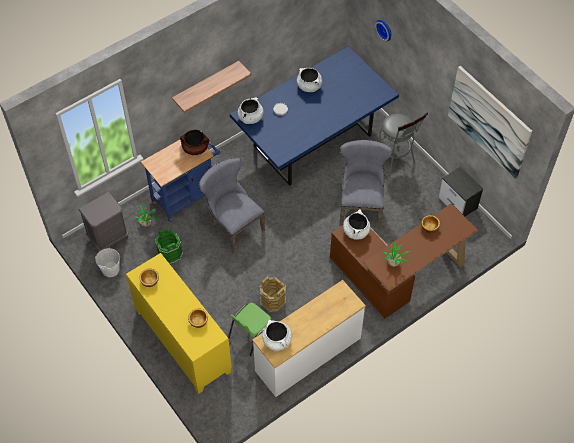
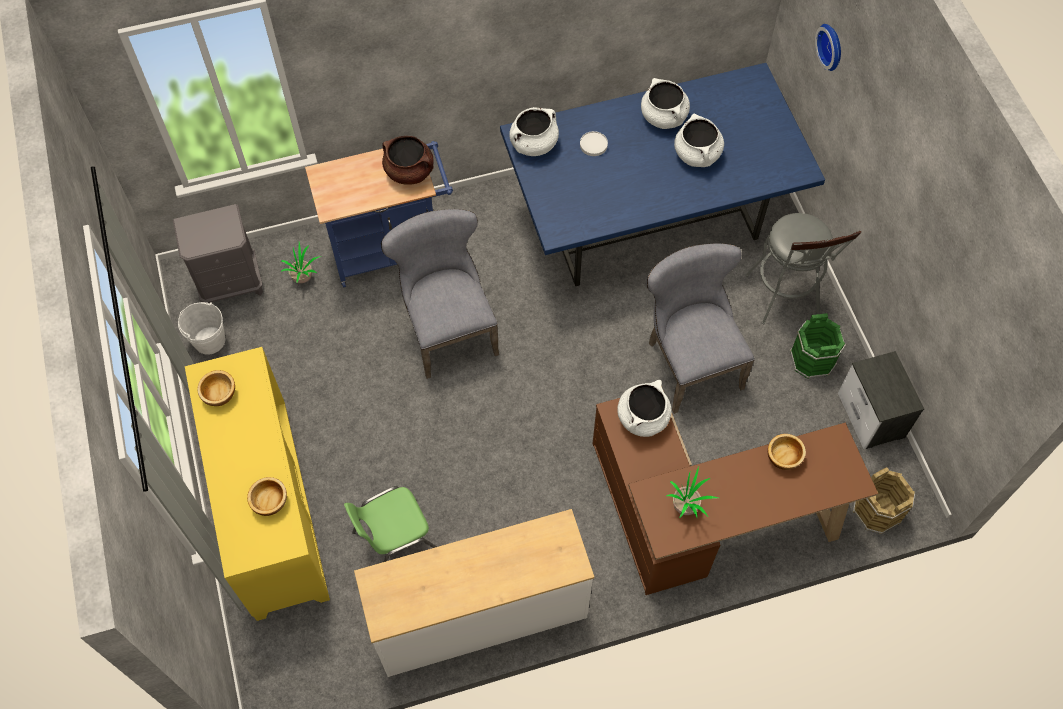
camera: 20 degrees right, 5 degrees up
green bucket [155,228,183,264] -> green bucket moved to [790,313,846,379]
shelf [172,61,251,113] -> none
brown bucket [260,276,286,312] -> brown bucket moved to [853,467,915,534]
white cooking pot [262,320,292,351] -> white cooking pot moved to [674,114,724,167]
grey chair [340,140,392,227] -> grey chair turned 45 degrees counterclockwise [646,243,755,414]
picture [448,66,532,179] -> none

